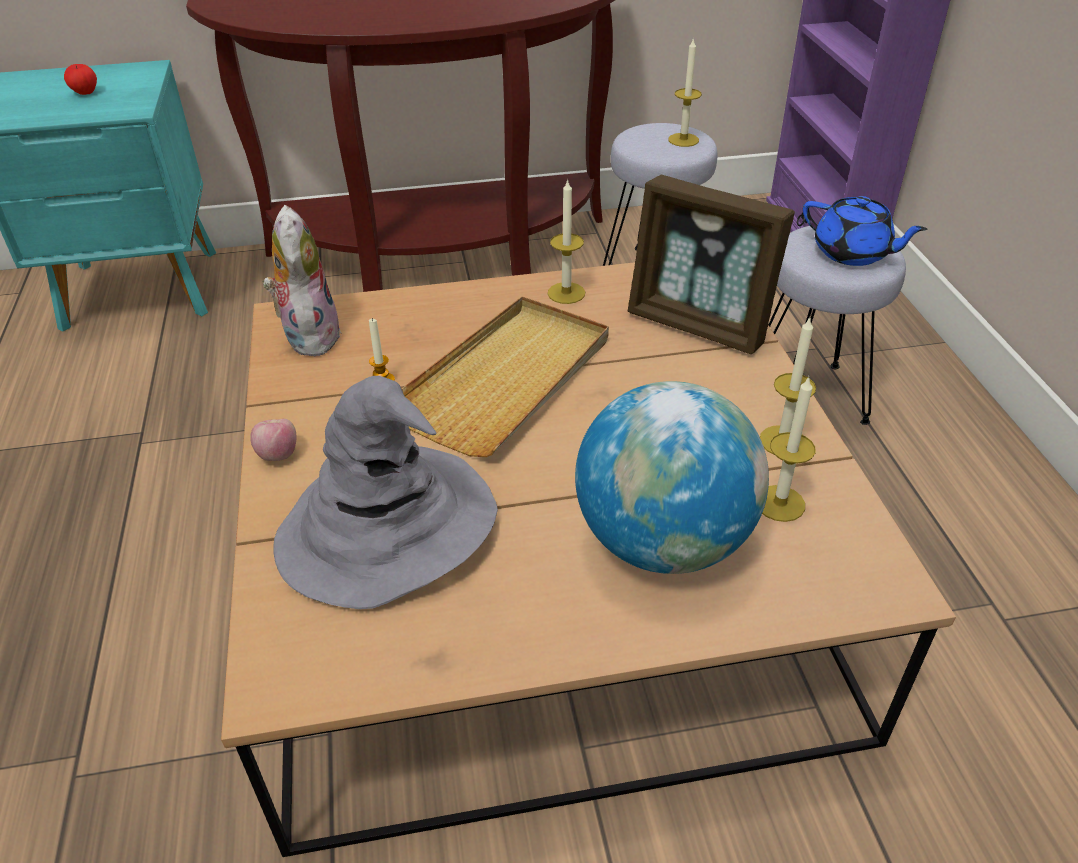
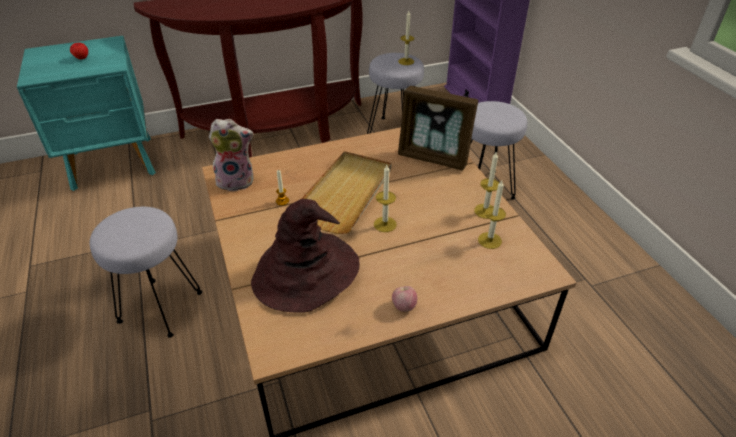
camera: 10 degrees left, 0 degrees up
apple [250,419,296,461] -> apple moved to [392,286,417,312]
plush toy [263,205,341,356] -> plush toy turned 105 degrees clockwise [209,119,254,191]
grey hat [273,376,498,609] -> brown hat [251,199,360,313]
candle [548,178,585,304] -> candle moved to [374,165,397,232]
globe [575,381,769,574] -> none
blue teapot [803,196,927,266] -> none
none -> grey stool [90,207,202,338]

